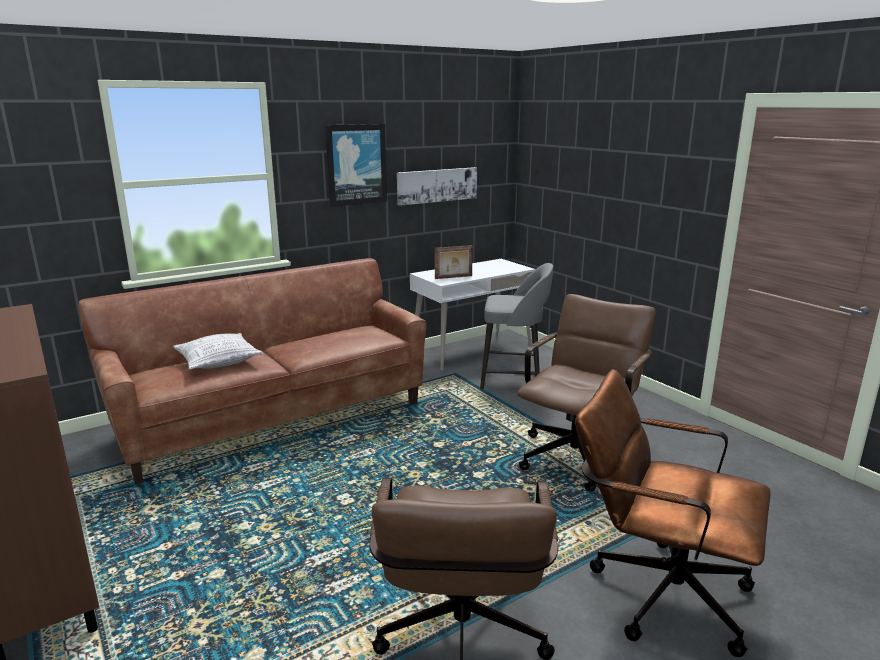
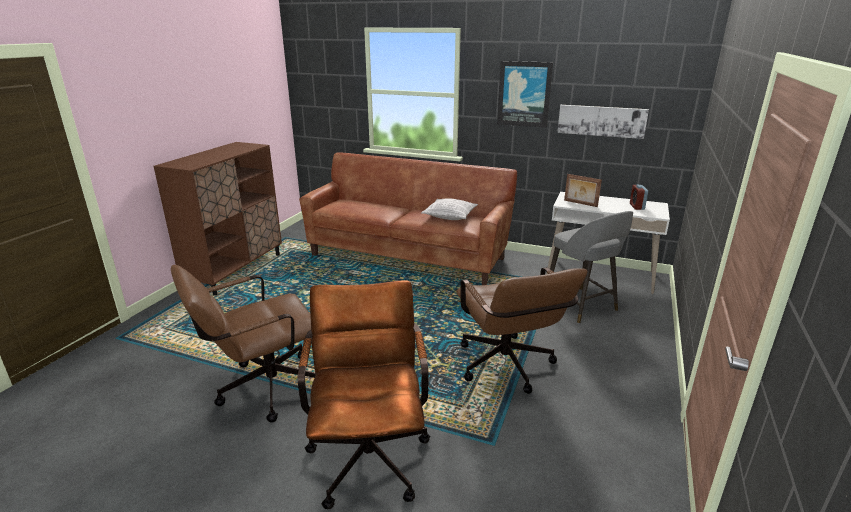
camera: 55 degrees right, 5 degrees up
pillow [173,333,263,369] -> pillow moved to [421,198,478,220]
brown office chair [517,294,656,492] -> brown office chair turned 75 degrees clockwise [456,267,588,394]
none -> alarm clock [630,185,648,210]

